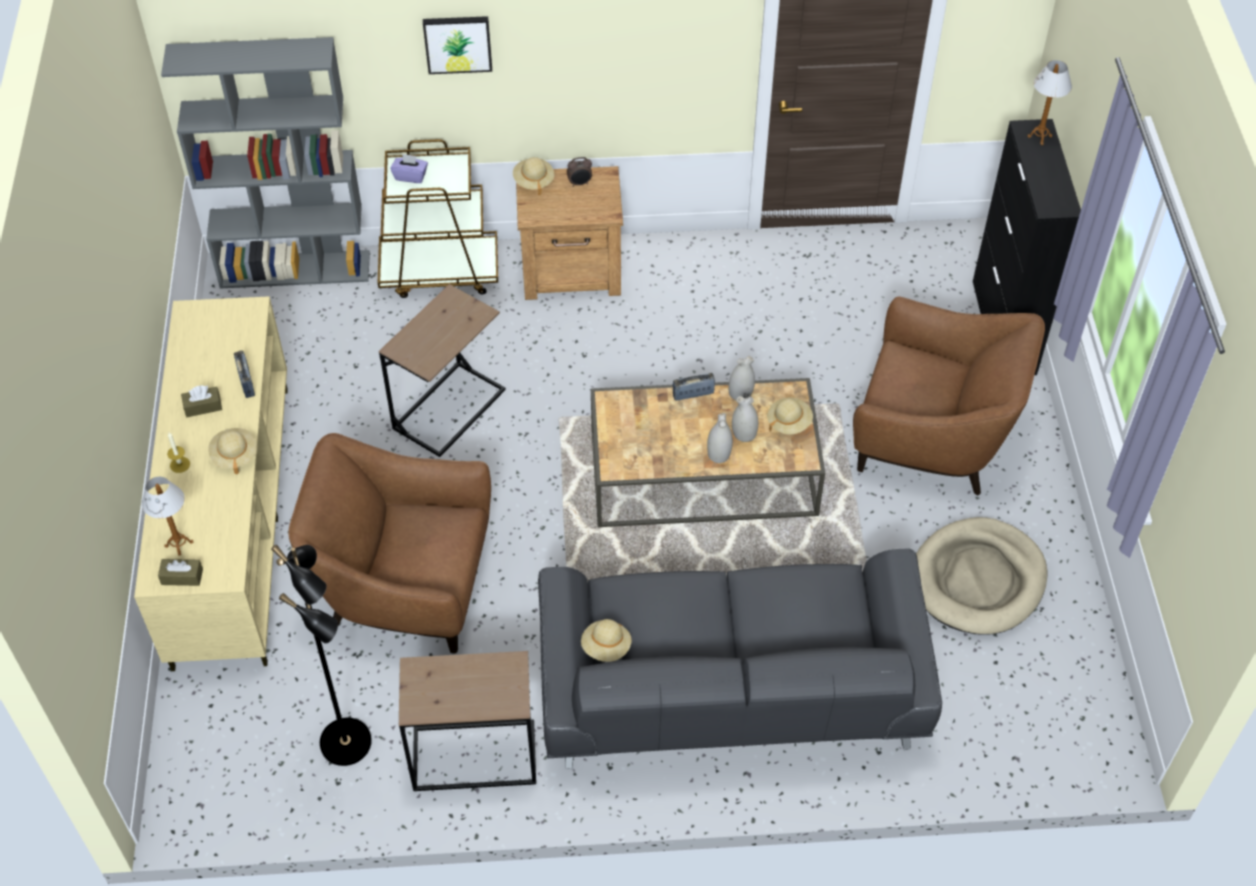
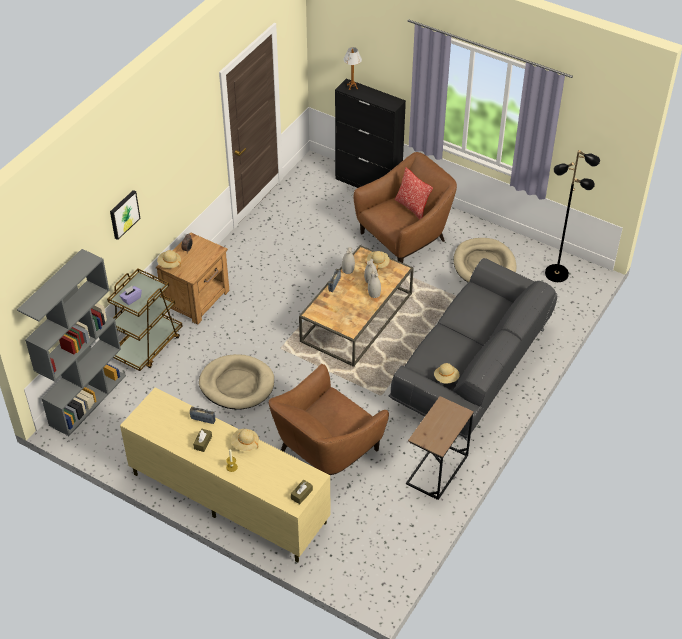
camera: 55 degrees left, 5 degrees down
table lamp [142,477,193,556] -> none
black floor lamp [271,545,372,766] -> black floor lamp moved to [545,150,600,282]
brown side table [379,284,506,457] -> beige dog bed [199,354,274,410]
none -> pillow [395,168,433,219]

